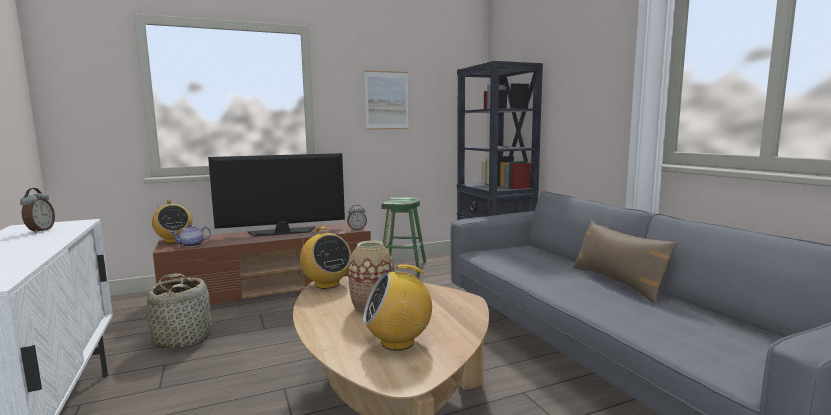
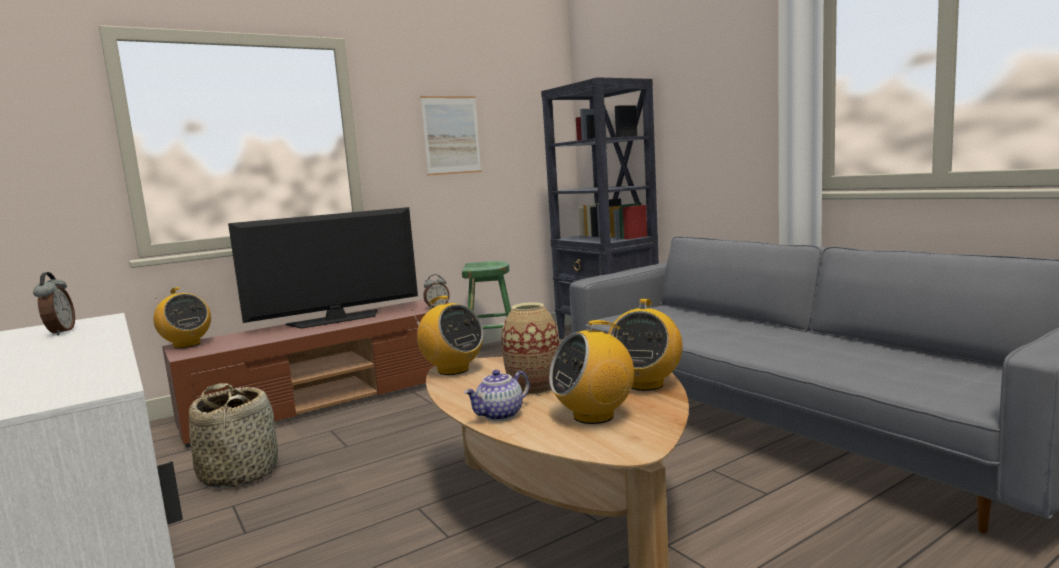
camera: 10 degrees left, 0 degrees up
teapot [171,224,211,247] -> teapot moved to [464,370,530,421]
brown pillow [573,220,678,304] -> none
none -> radio [608,299,683,391]

